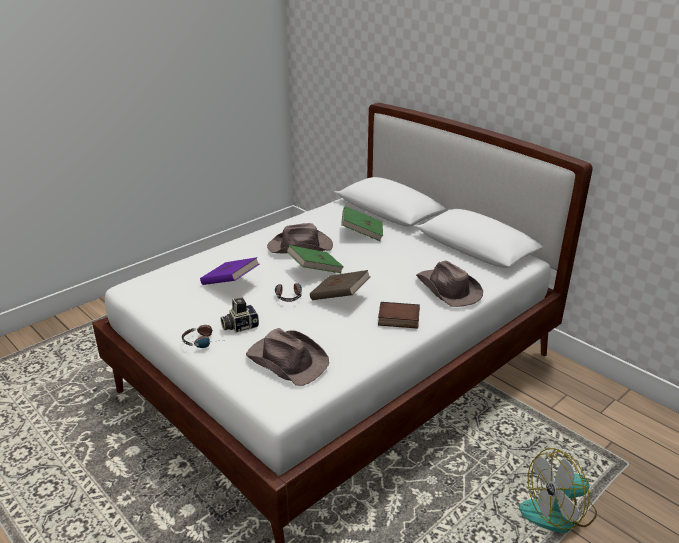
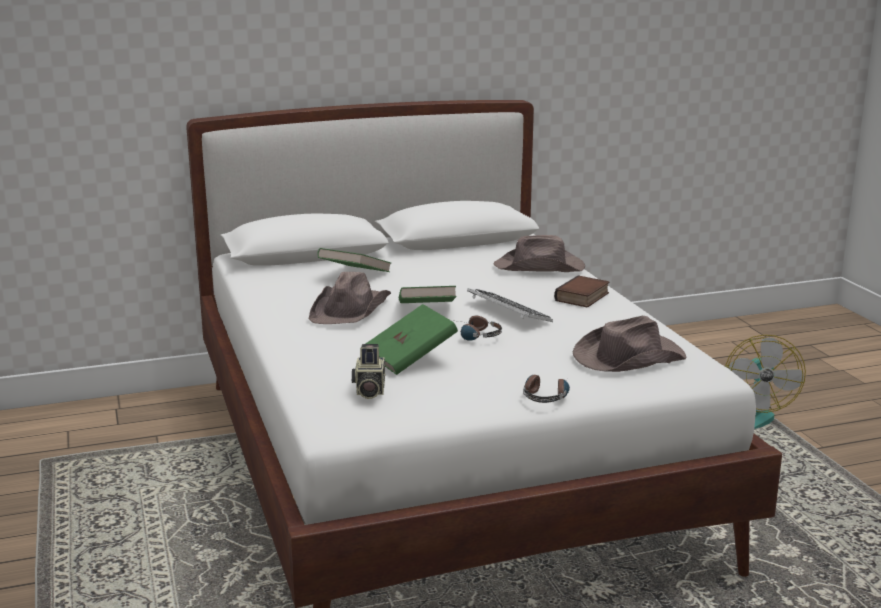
camera: 65 degrees left, 10 degrees down
purple book [200,257,259,285] -> green book [366,304,458,375]
camera [221,298,259,333] -> camera moved to [352,344,386,399]
brown book [310,270,371,300] -> keyboard [467,288,553,322]

